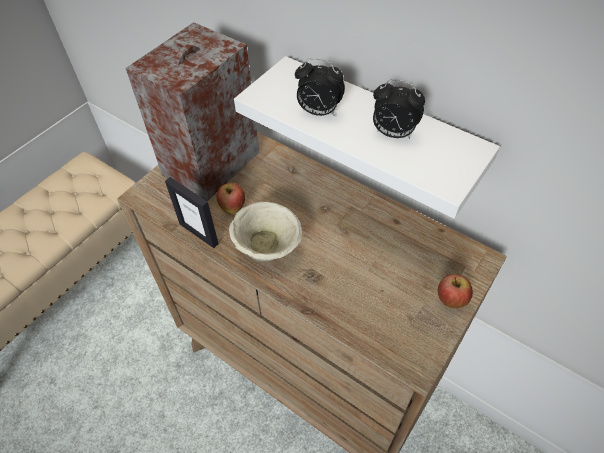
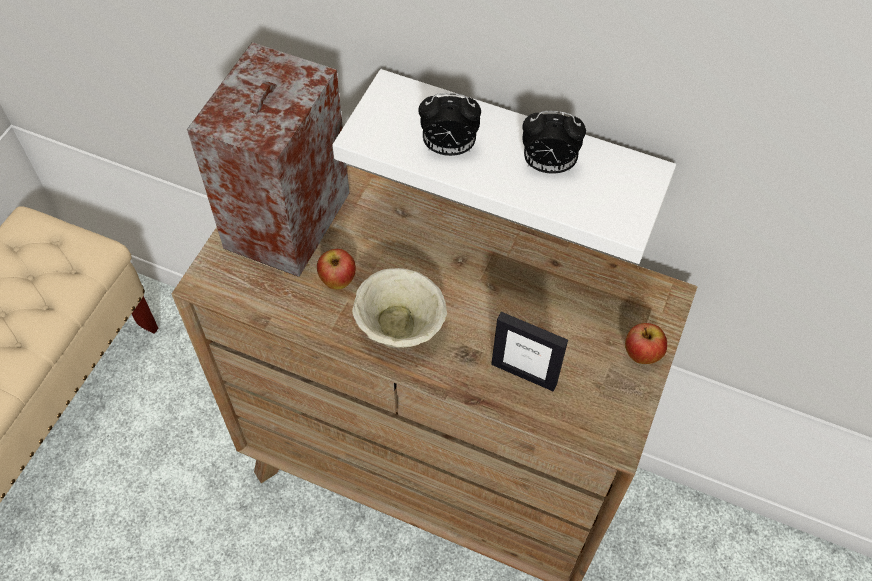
camera: 15 degrees left, 5 degrees up
picture frame [165,177,219,248] -> picture frame moved to [491,312,568,392]

